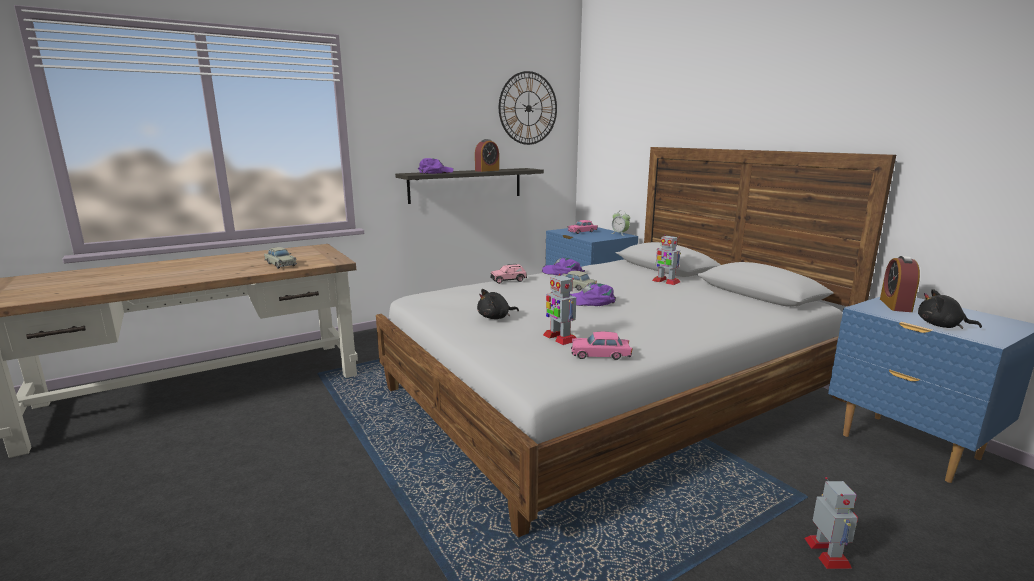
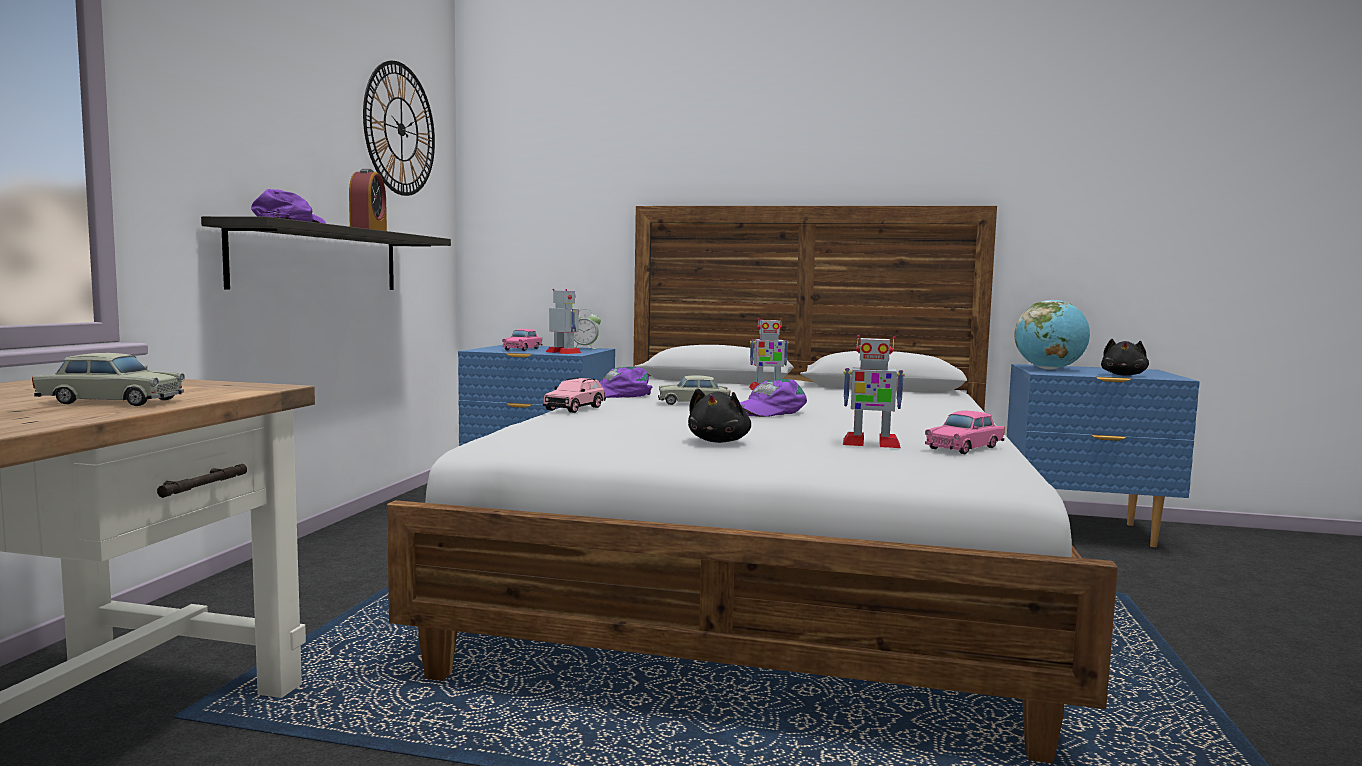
camera: 45 degrees left, 10 degrees down
toy robot [804,477,858,569] -> toy robot moved to [546,289,581,354]
alarm clock [880,256,920,312] -> globe [1015,300,1090,370]
black plush toy [918,289,982,329] -> black plush toy turned 45 degrees counterclockwise [1101,339,1149,376]

